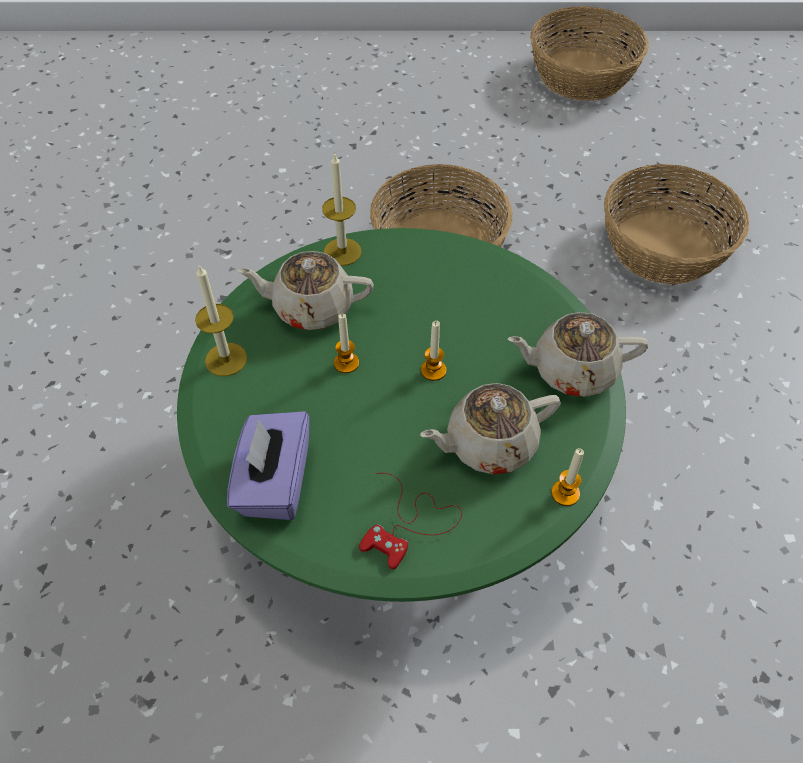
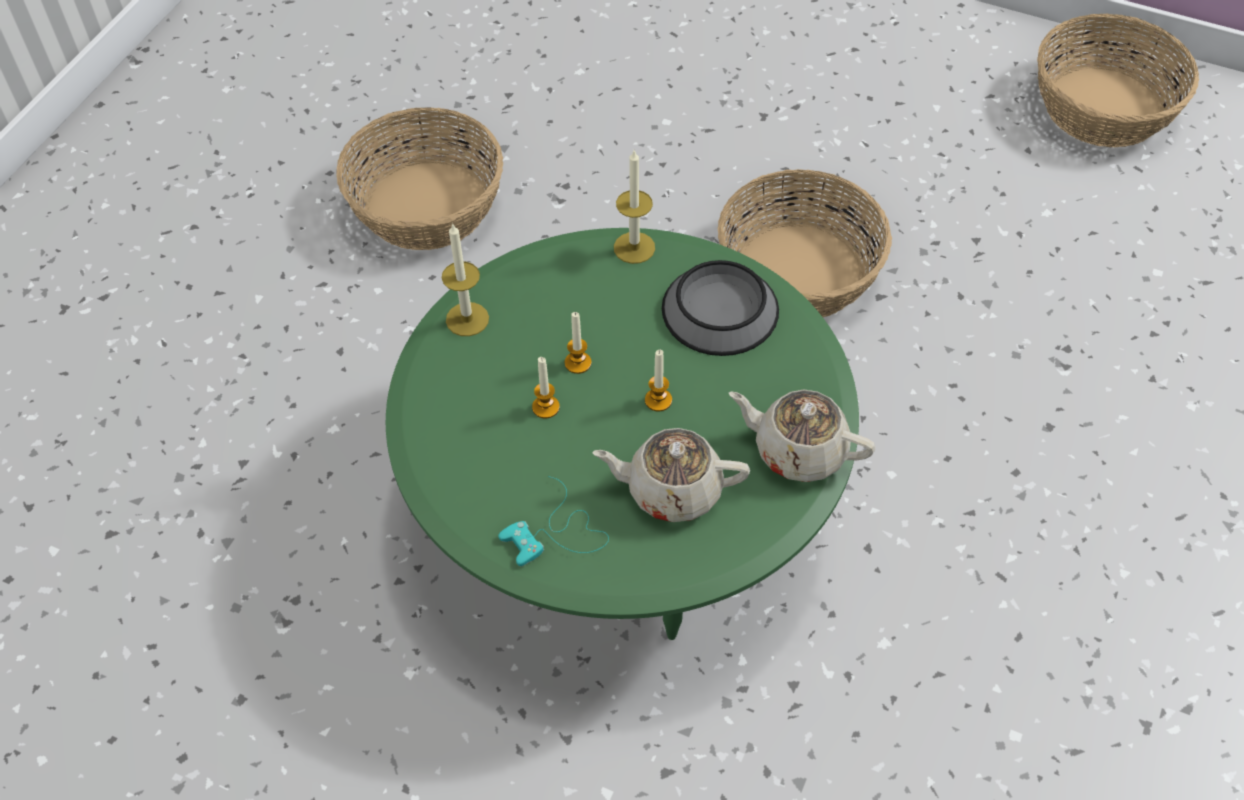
camera: 25 degrees right, 0 degrees up
purple tissue box [227,411,309,520] -> none
beige teapot [238,251,374,330] -> none
red game controller [359,473,462,569] -> turquoise game controller [498,476,609,566]
candle [551,448,584,506] -> candle moved to [532,357,560,418]
basket [604,164,749,284] -> basket moved to [336,107,503,250]
none -> bowl [662,260,779,356]

